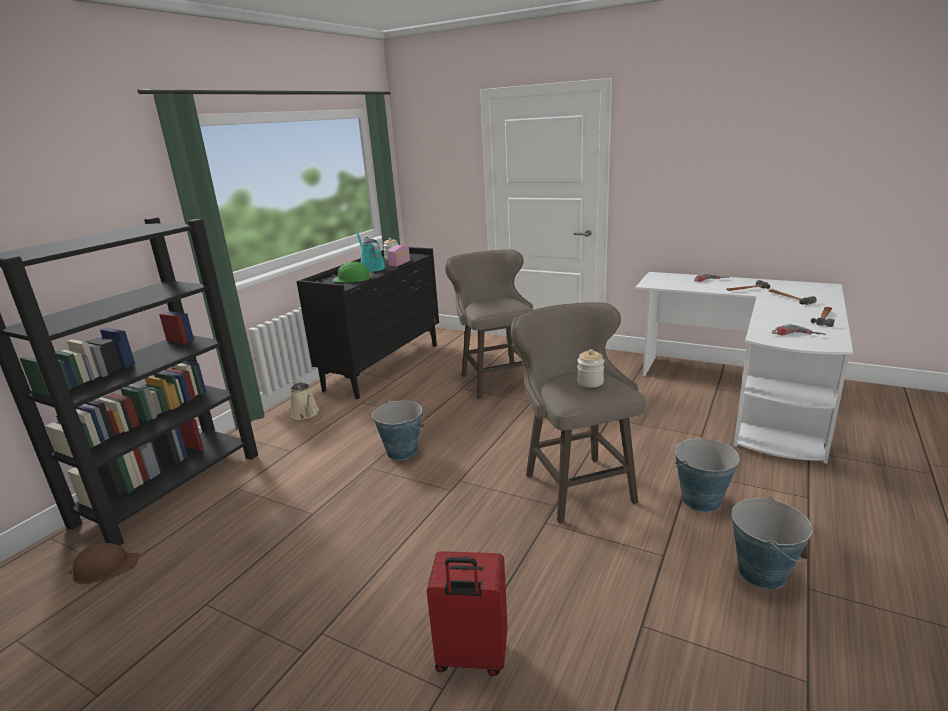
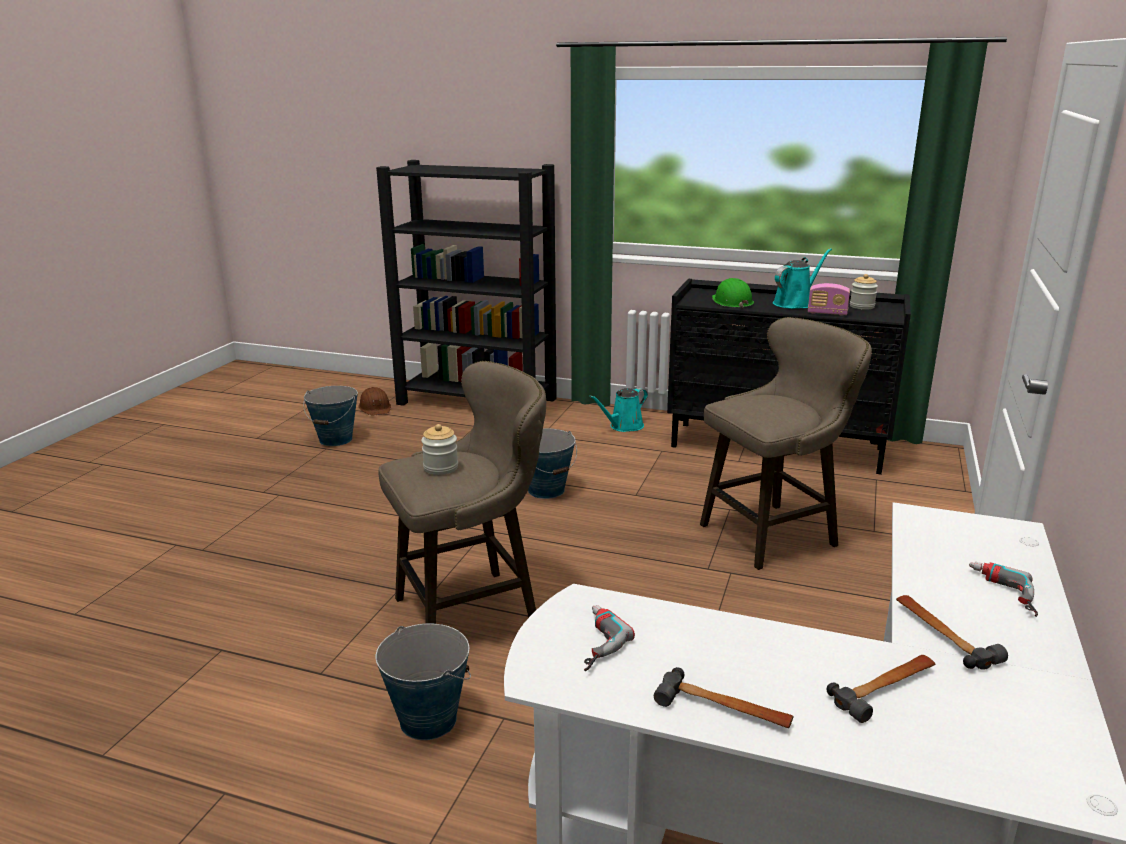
camera: 80 degrees right, 0 degrees up
beige watering can [290,380,319,420] -> turquoise watering can [589,388,648,432]
red suitcase [427,551,508,676] -> none
bucket [732,497,813,589] -> bucket moved to [303,386,358,446]

